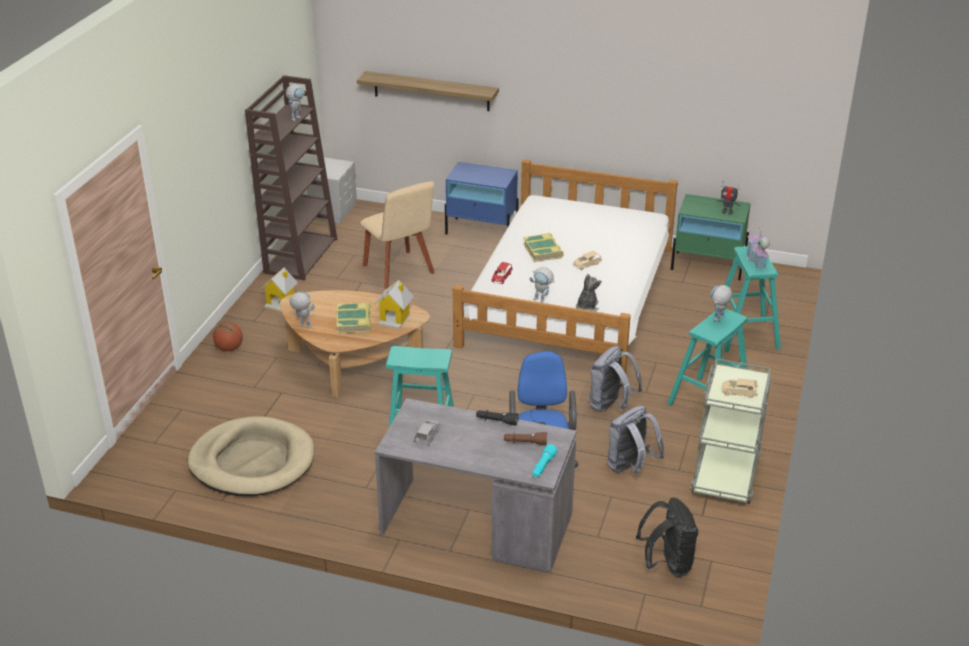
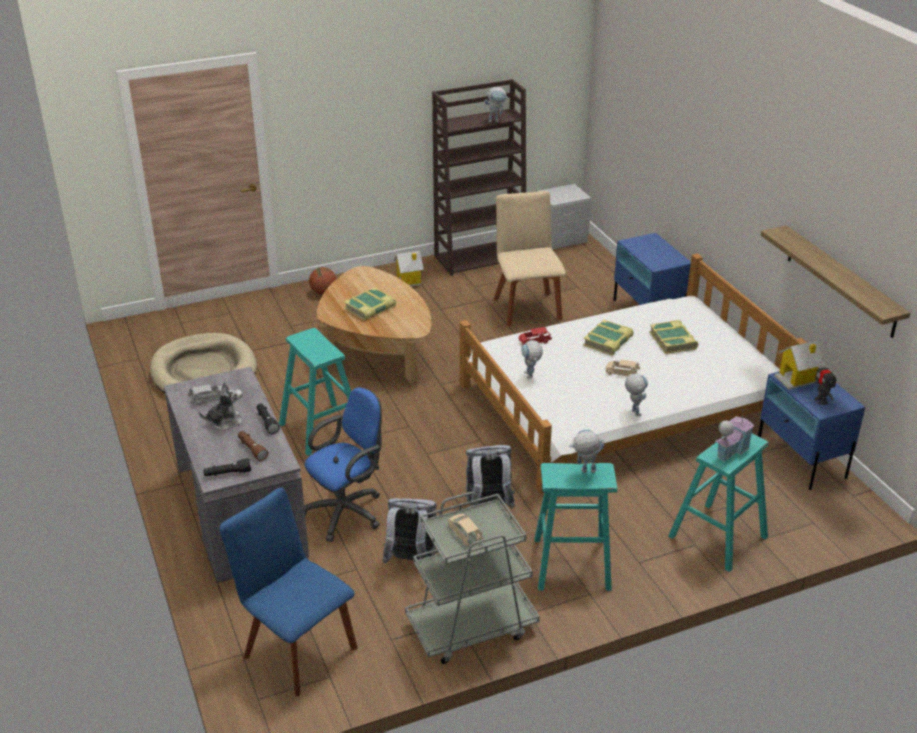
camera: 50 degrees right, 0 degrees up
toy robot [289,291,315,327] -> toy robot moved to [625,374,648,416]
shelf [357,71,499,111] -> shelf moved to [761,225,910,338]
beige chair [360,181,435,289] -> beige chair turned 150 degrees clockwise [493,191,566,326]
toy house [374,280,414,329] -> toy house moved to [774,340,825,389]
turquoise flashlight [532,444,557,477] -> black flashlight [203,458,251,477]
plush toy [576,274,602,312] -> plush toy moved to [199,382,243,430]
black backpack [636,497,698,577] -> blue chair [219,488,358,696]
green nightstand [671,194,751,280] -> blue nightstand [758,371,865,490]
none -> book [649,320,698,354]

